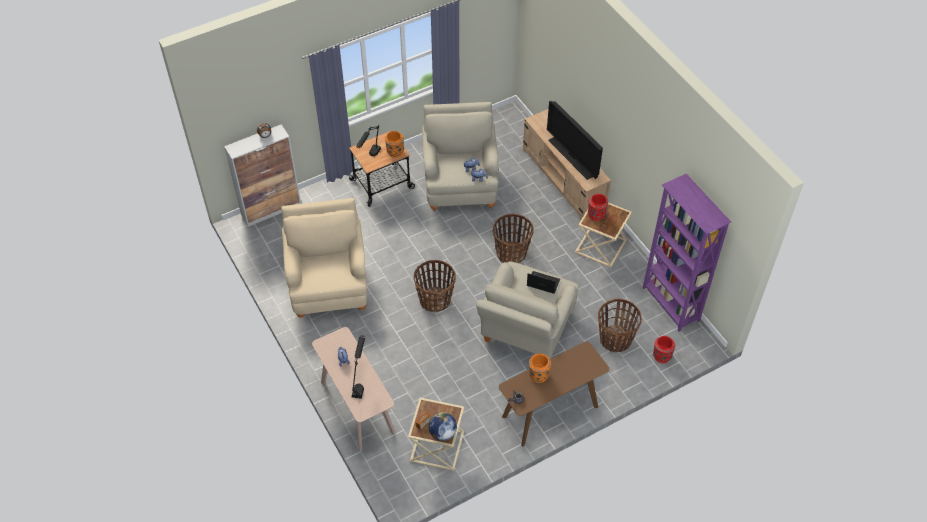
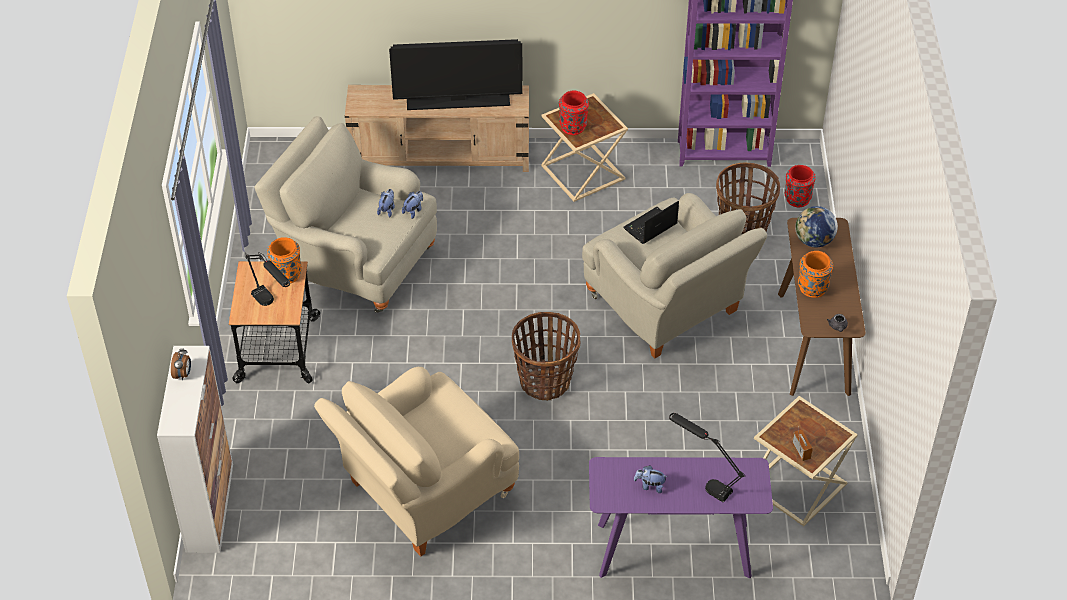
camera: 60 degrees left, 5 degrees down
beige armchair [281,198,367,318] -> beige armchair turned 60 degrees counterclockwise [314,367,519,556]
beige console table [312,327,395,451] -> purple console table [589,457,773,578]
globe [429,412,457,441] -> globe moved to [795,206,838,247]
basket [493,214,534,263] -> none

